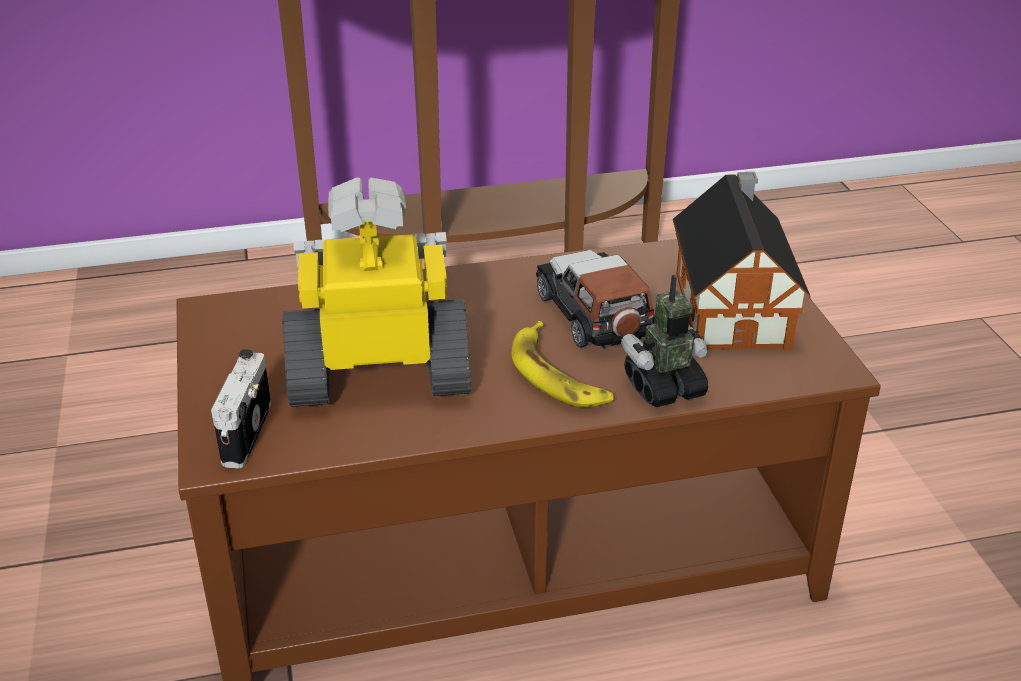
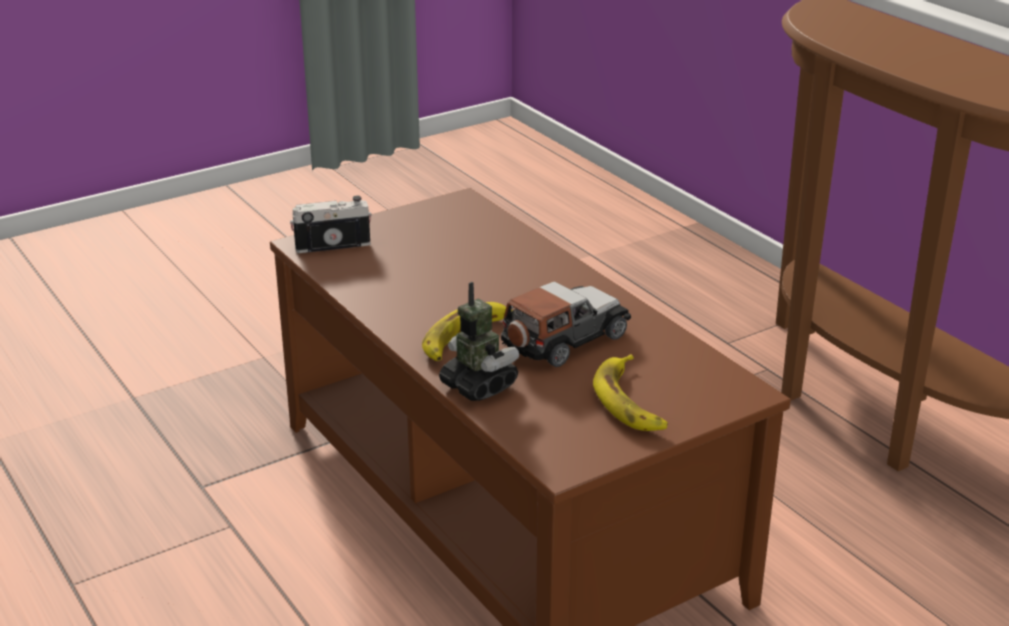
camera: 70 degrees right, 5 degrees down
toy robot [282,177,471,407] -> none
toy house [673,172,811,350] -> banana [593,354,668,431]

